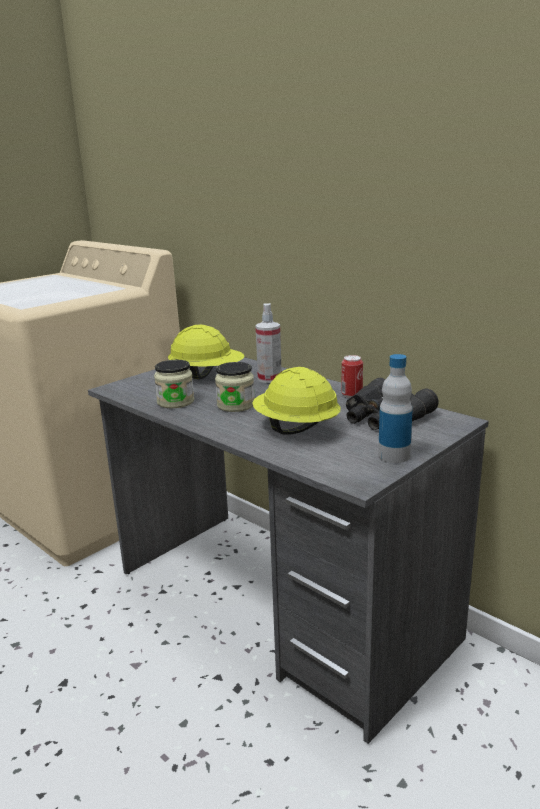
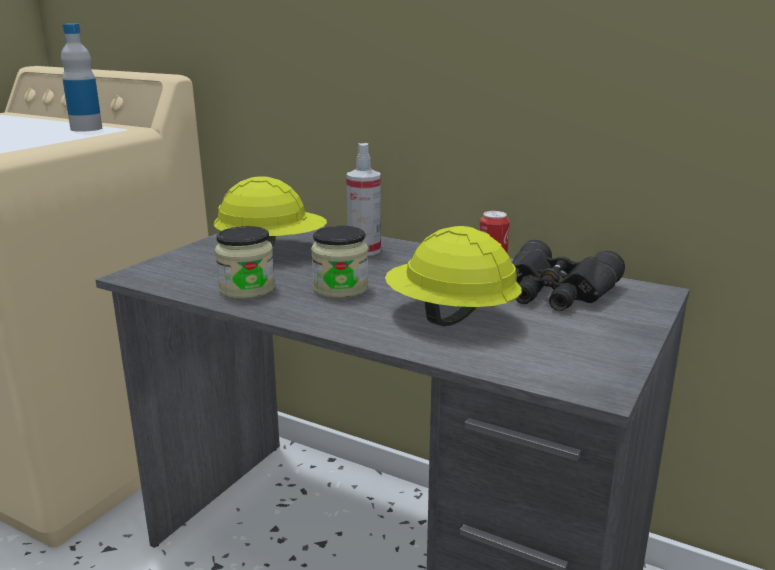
camera: 15 degrees left, 0 degrees up
bottle [378,354,413,463] -> bottle moved to [61,24,102,132]

